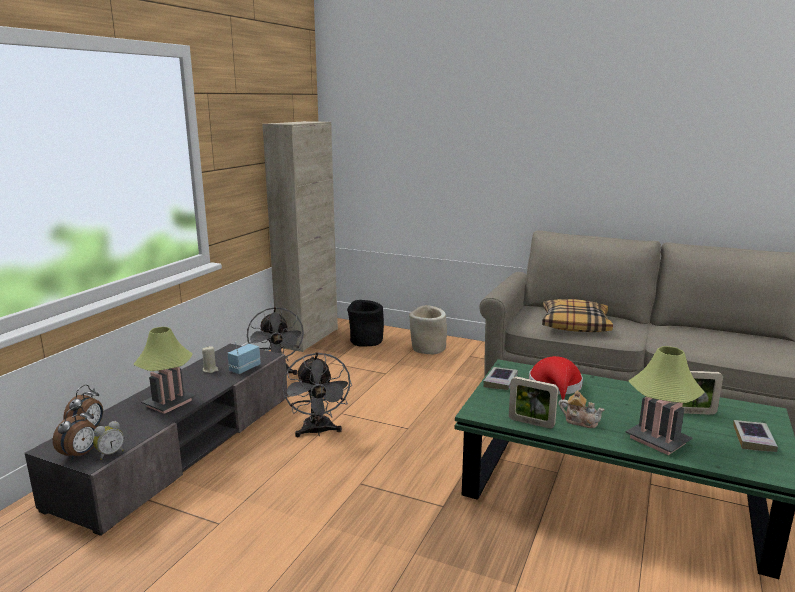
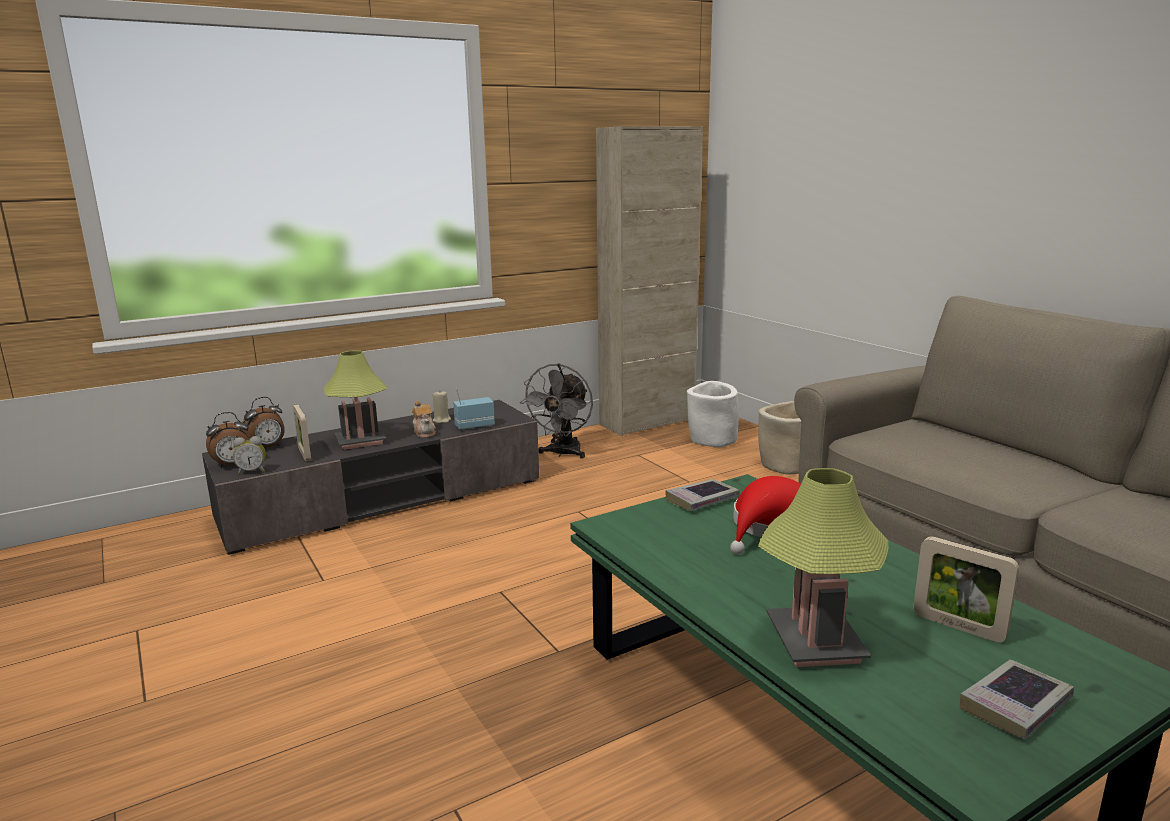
camera: 35 degrees right, 0 degrees up
grey fan [282,352,352,437] -> none
black planter [347,300,384,346] -> white planter [687,381,739,447]
picture frame [509,376,558,429] -> picture frame moved to [293,404,311,462]
pillow [542,299,613,332] -> none
teapot [559,390,605,428] -> teapot moved to [412,400,436,438]

